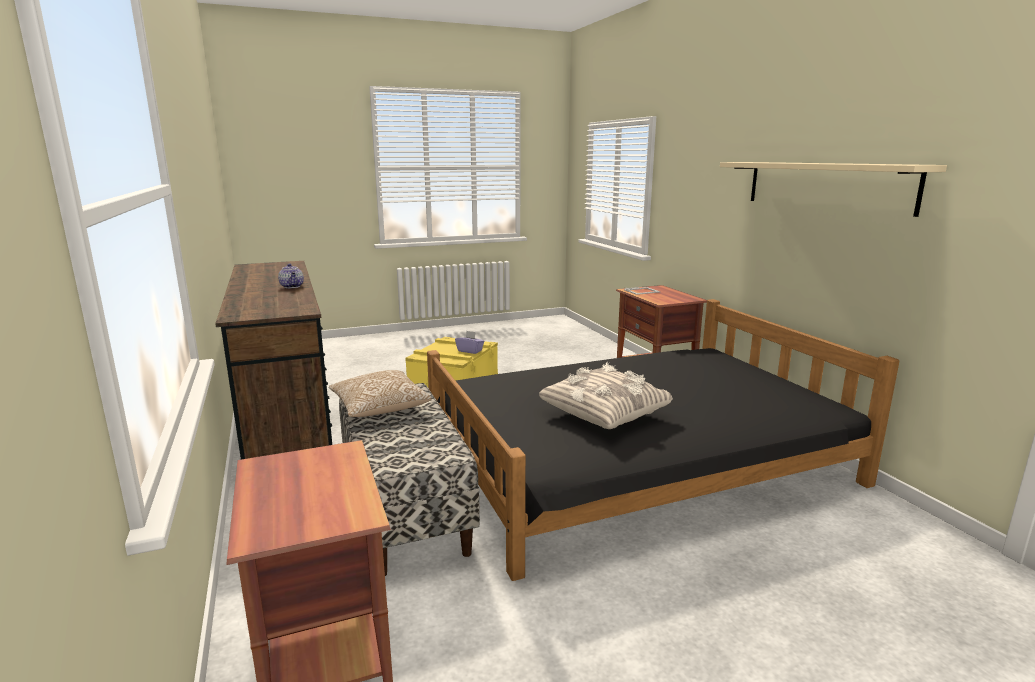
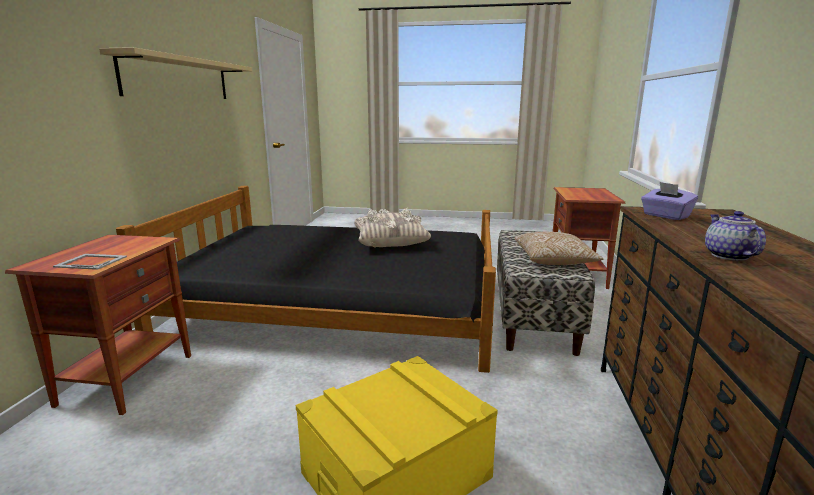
camera: 150 degrees left, 0 degrees up
purple tissue box [455,331,484,354] -> purple tissue box moved to [641,182,698,220]

